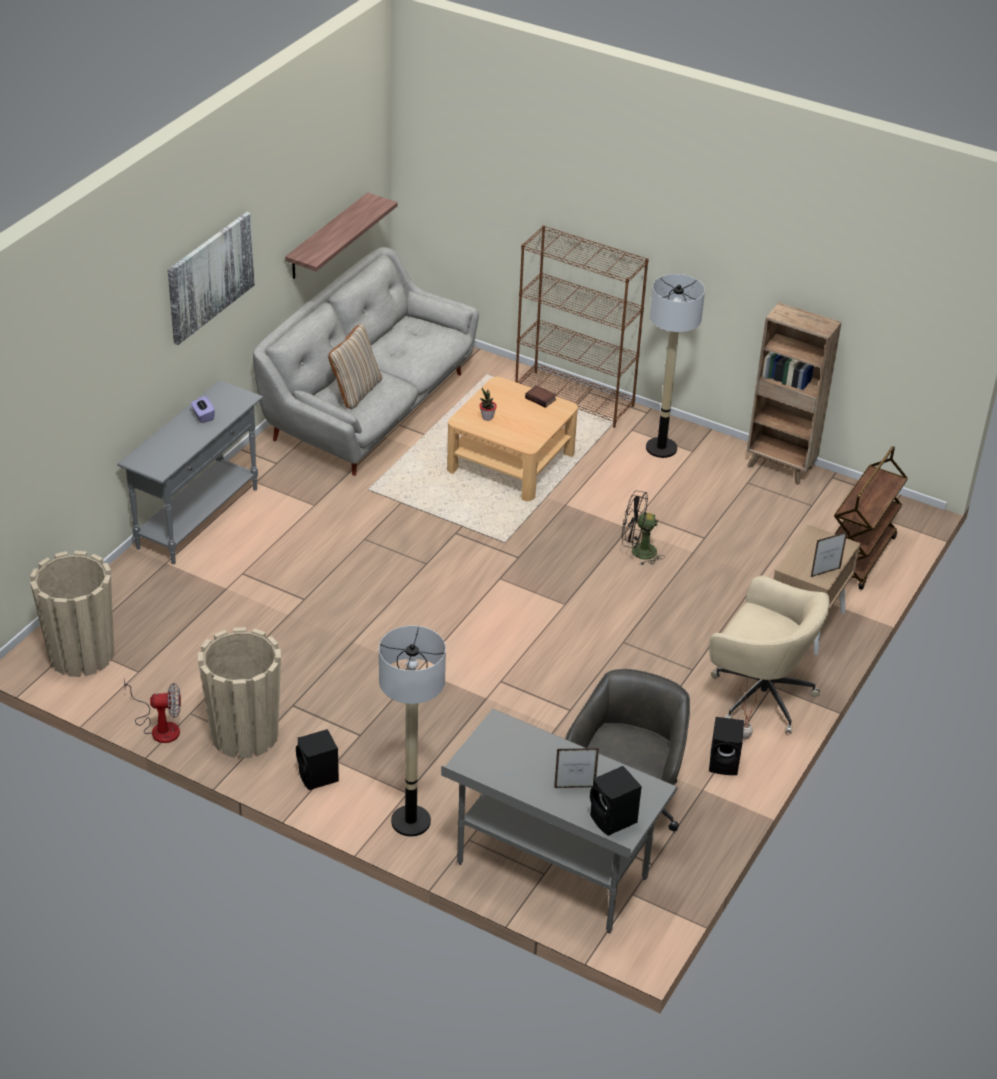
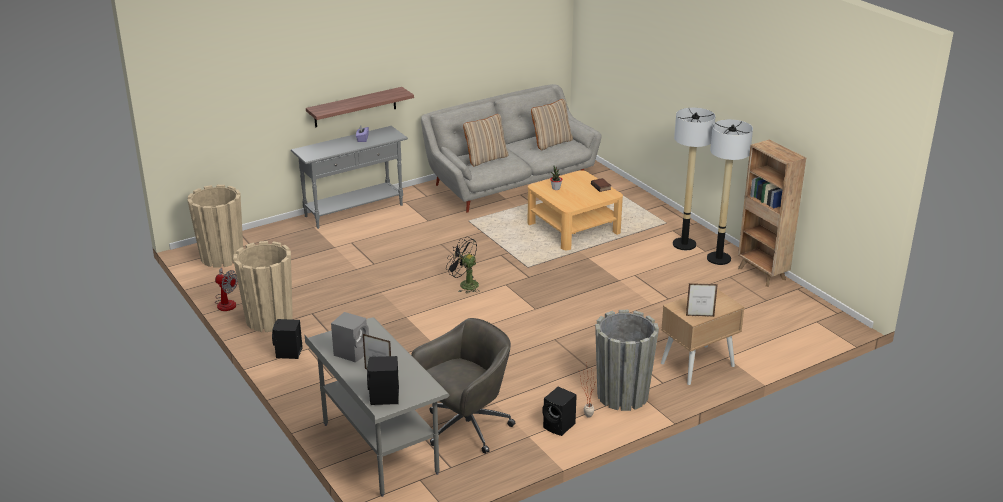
camera: 30 degrees right, 10 degrees down
picture [168,212,255,345] -> none
shelf [285,193,398,279] -> shelf moved to [306,87,414,128]
floor lamp [379,626,446,837] -> floor lamp moved to [707,119,753,265]
brown bookcase [515,225,649,428] -> none
black fan [622,491,665,566] -> black fan moved to [446,238,480,293]
beige office chair [709,576,830,734] -> grey planter [595,310,659,411]
brown cart [834,446,908,590] -> none
none -> grey speaker [331,312,369,363]
none -> beige pillow [531,99,573,150]

